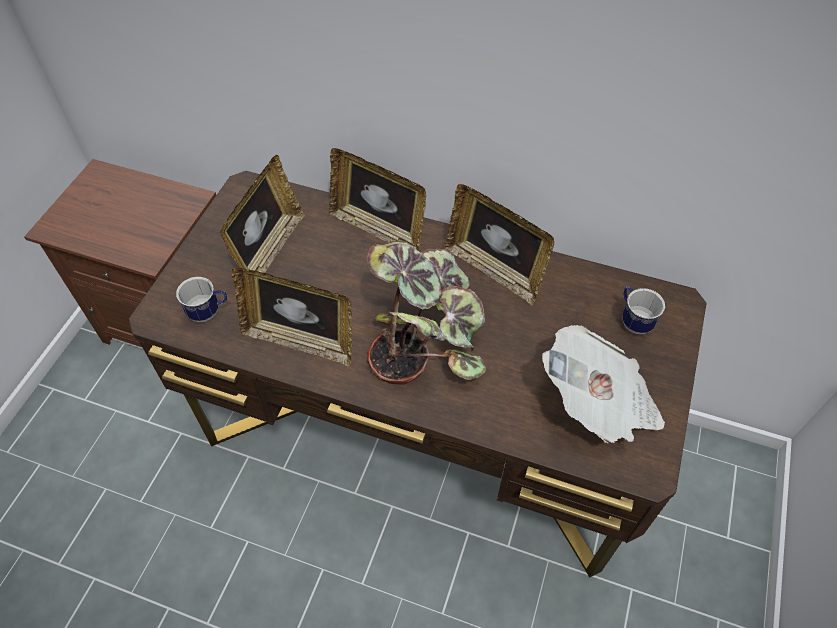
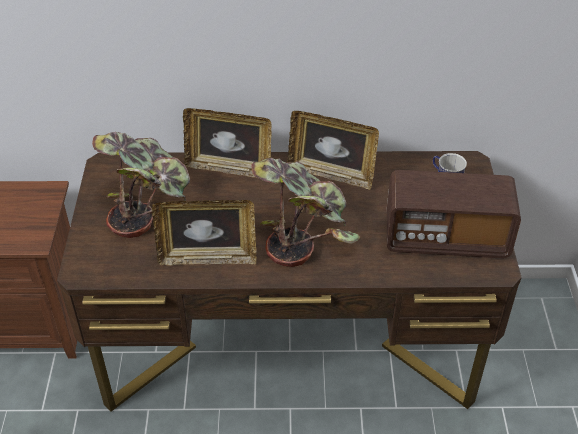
camera: 20 degrees left, 10 degrees down
mug [176,277,227,322] -> none
picture frame [219,155,305,273] -> potted plant [92,132,190,238]
newspaper [542,325,665,444] -> radio [387,170,521,258]

